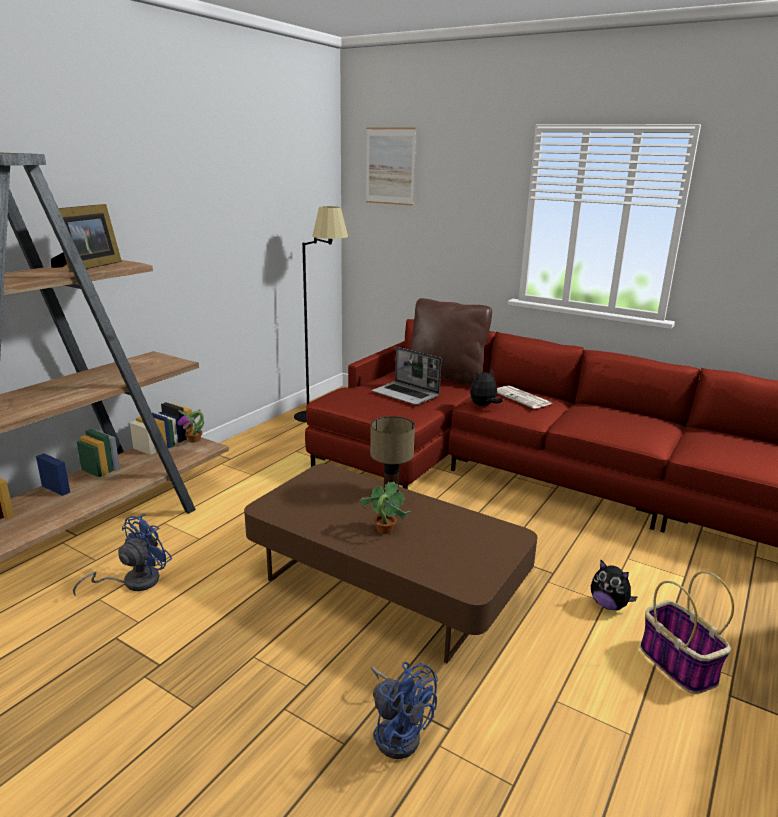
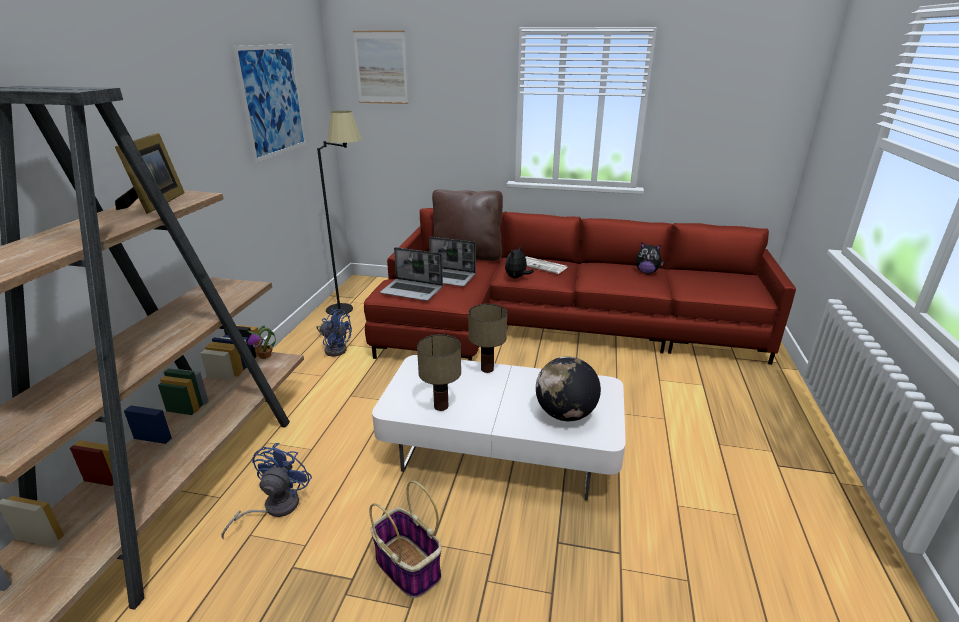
camera: 20 degrees left, 5 degrees up
brown coffee table [244,464,537,663] -> white coffee table [372,355,626,501]
potted plant [360,481,410,534] -> none
blue fan [371,662,438,759] -> blue fan moved to [316,309,352,357]
plush toy [591,560,637,610] -> plush toy moved to [636,242,664,273]
basket [640,571,734,694] -> basket moved to [369,481,442,598]
none -> picture [232,44,307,163]
none -> laptop [380,247,443,301]
none -> table lamp [417,334,461,411]
none -> globe [536,357,601,421]

